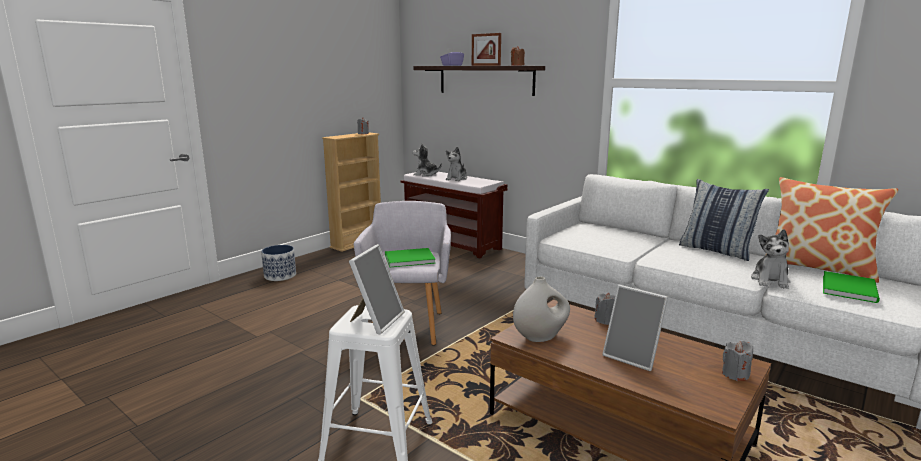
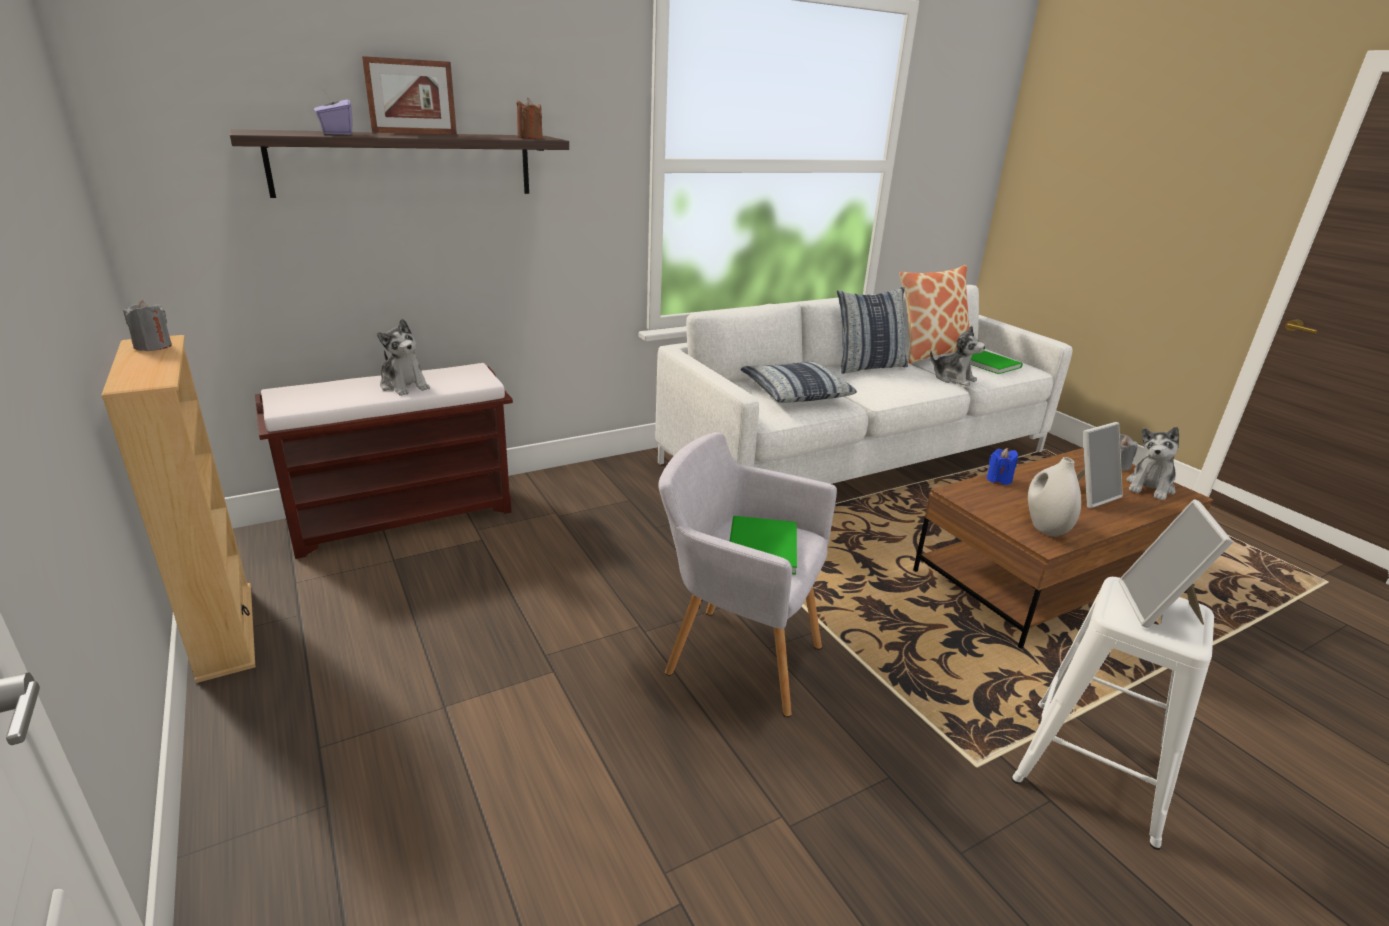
camera: 70 degrees left, 10 degrees up
planter [261,245,296,281] -> none
picture frame [349,244,405,334] -> picture frame turned 120 degrees counterclockwise [1119,499,1233,628]
plush toy [413,144,442,177] -> plush toy moved to [1126,427,1179,501]
grey candle [594,293,615,325] -> blue candle [986,448,1018,485]
none -> pillow [741,361,857,403]

